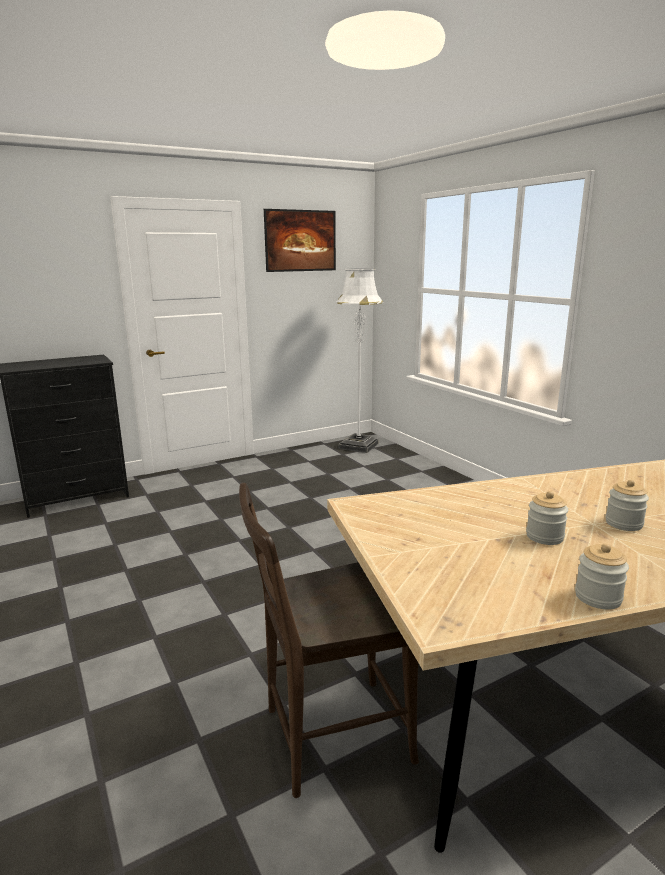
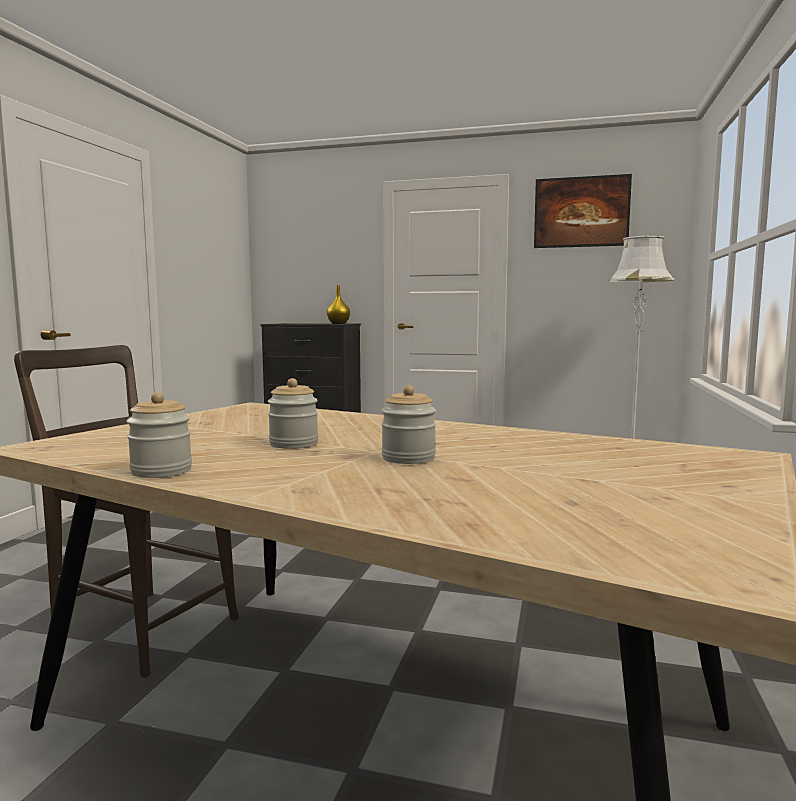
camera: 45 degrees right, 10 degrees down
none -> yellow vase [327,285,350,324]

